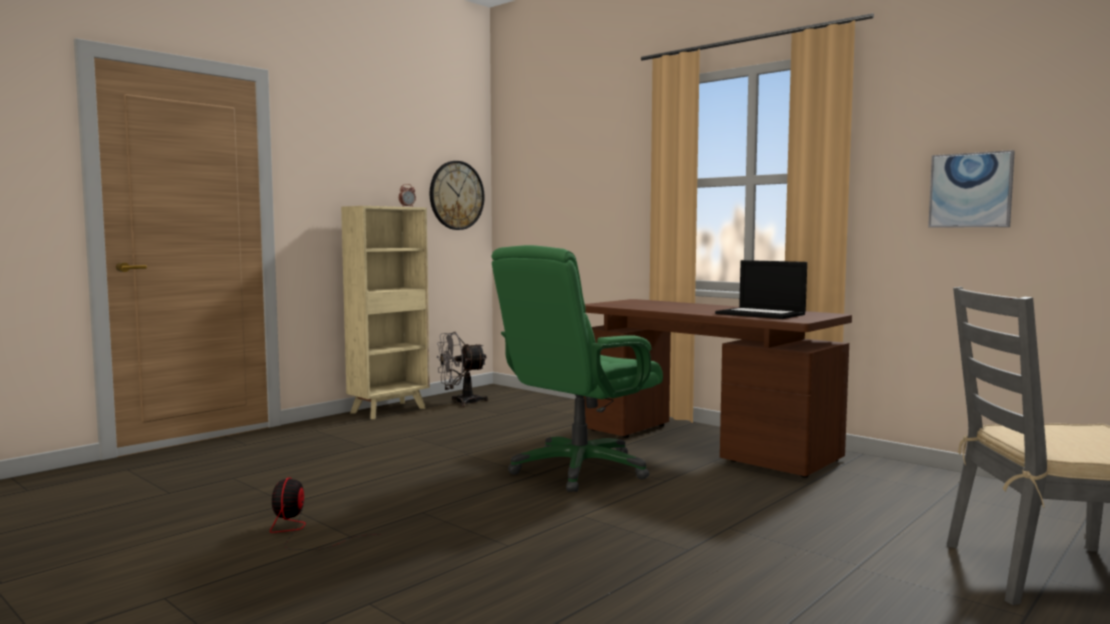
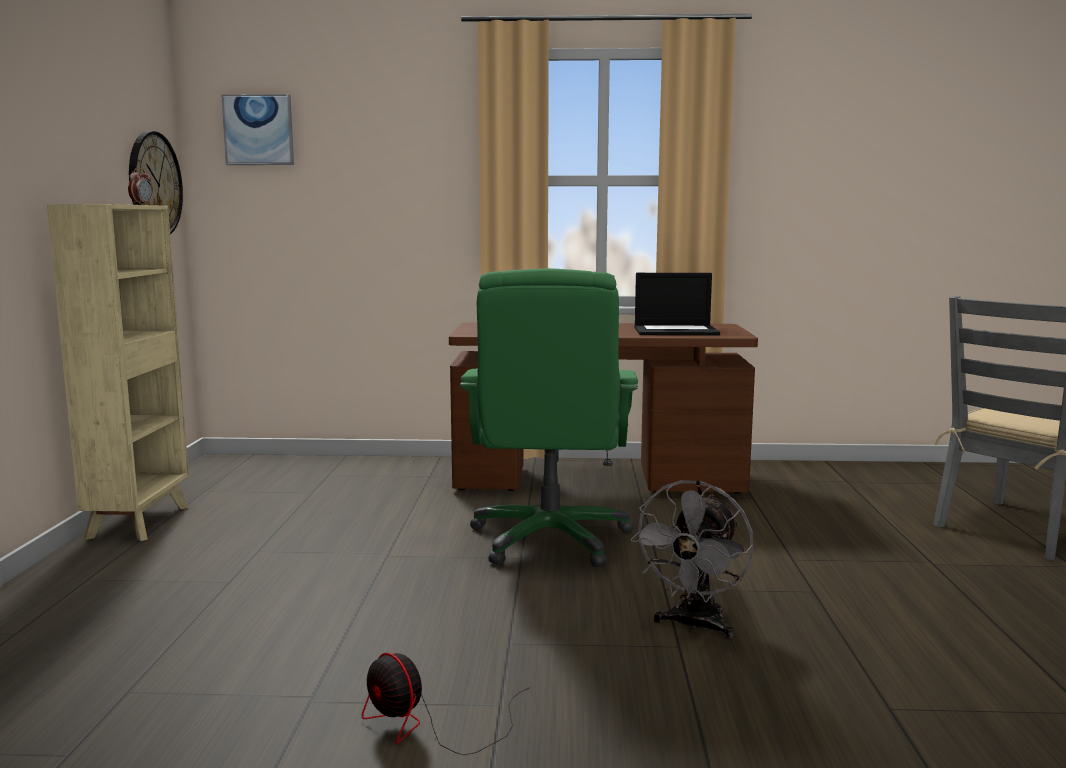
camera: 40 degrees left, 5 degrees up
grey fan [436,332,488,407] -> grey fan moved to [630,480,754,639]
picture [928,150,1015,228] -> picture moved to [221,94,294,165]

